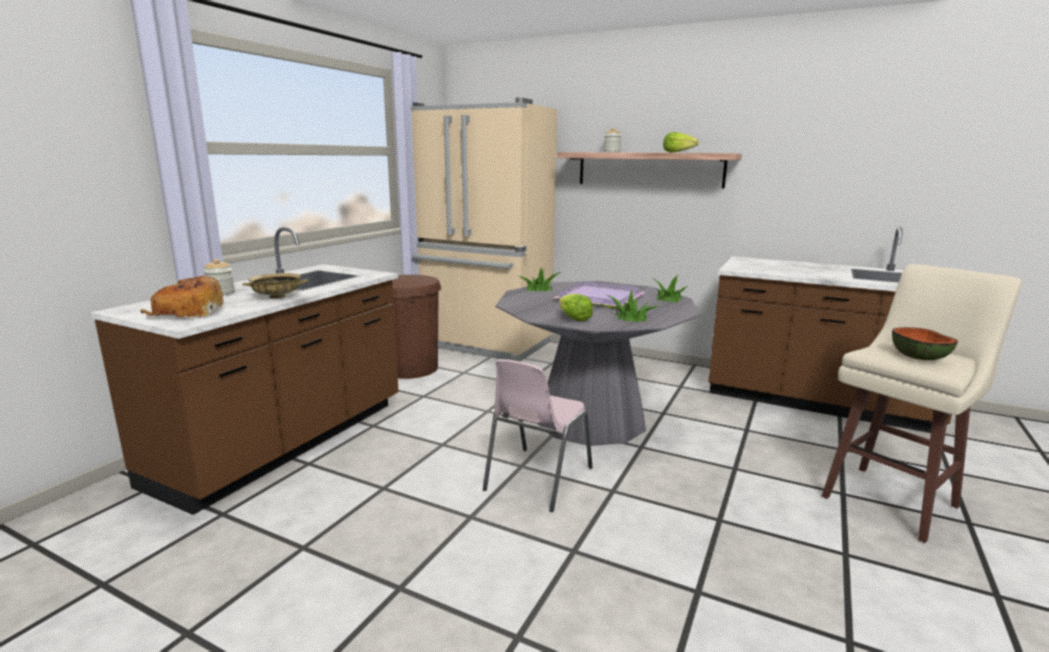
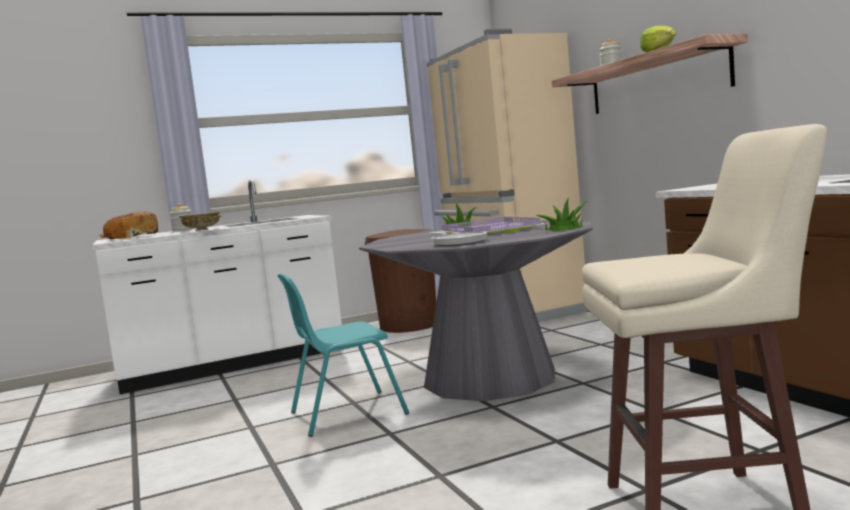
camera: 40 degrees right, 10 degrees down
brown counter [91,227,399,515] -> white counter [93,179,342,394]
pink chair [483,359,592,512] -> turquoise chair [278,273,409,437]
lettuce [559,294,593,321] -> none
potted plant [607,290,660,322] -> frying pan [430,231,487,246]
bowl [892,327,958,360] -> none

